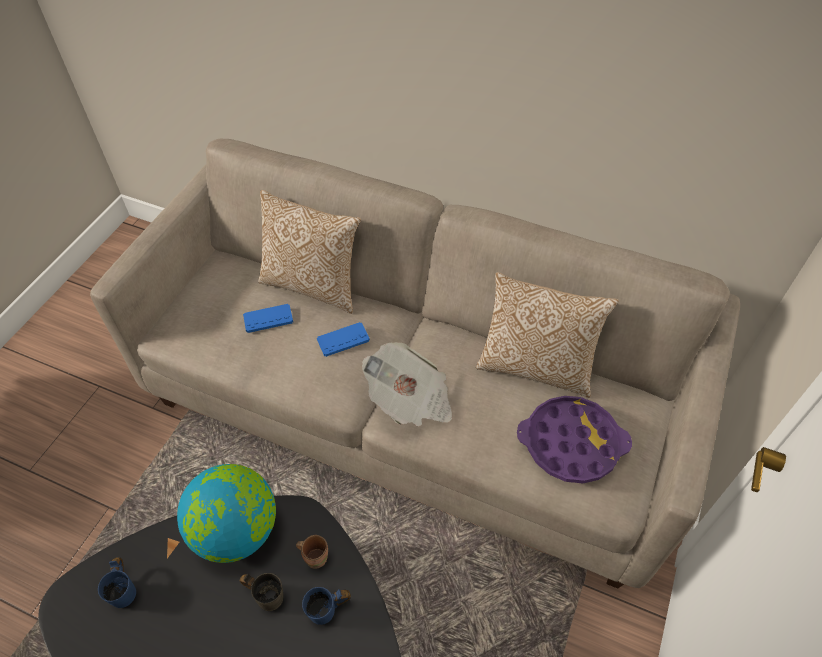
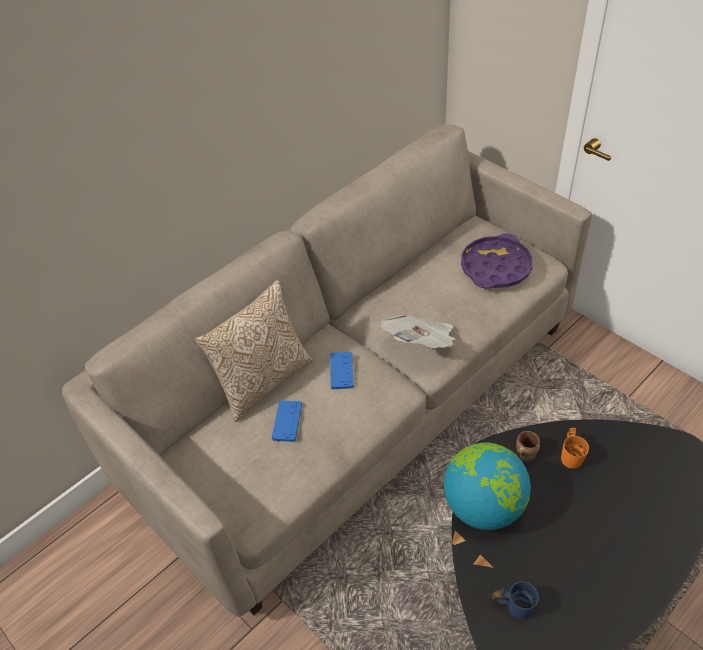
camera: 65 degrees left, 5 degrees down
grey mug [240,573,284,611] -> none
blue mug [302,587,351,625] -> orange mug [561,428,589,469]
pillow [476,272,619,398] -> none

